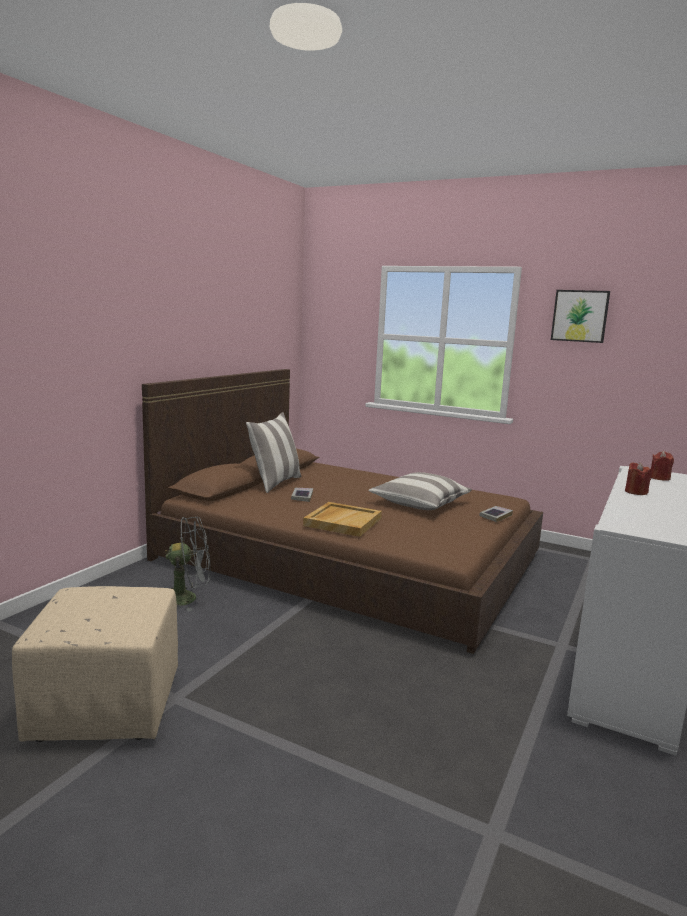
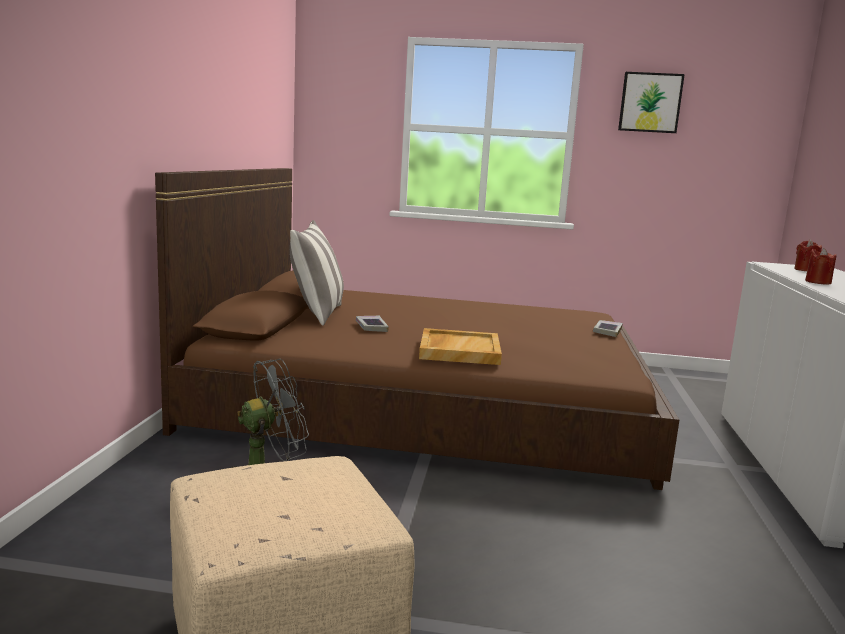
camera: 20 degrees left, 0 degrees up
pillow [369,472,472,510] -> none

